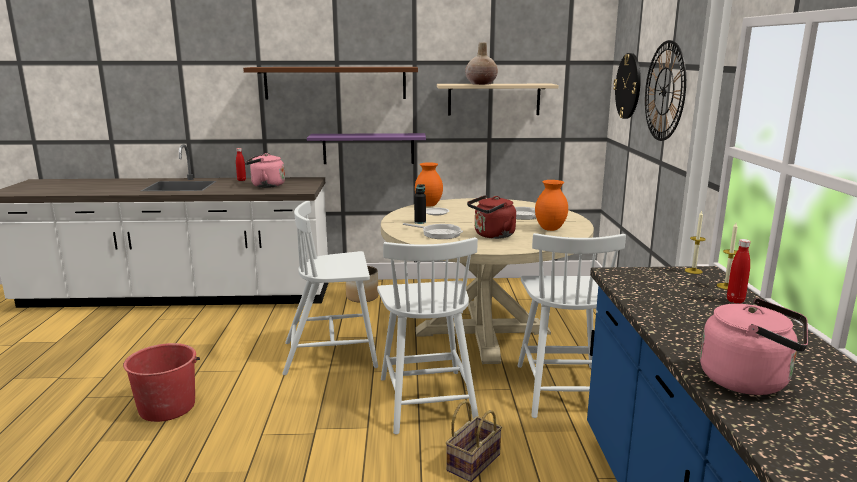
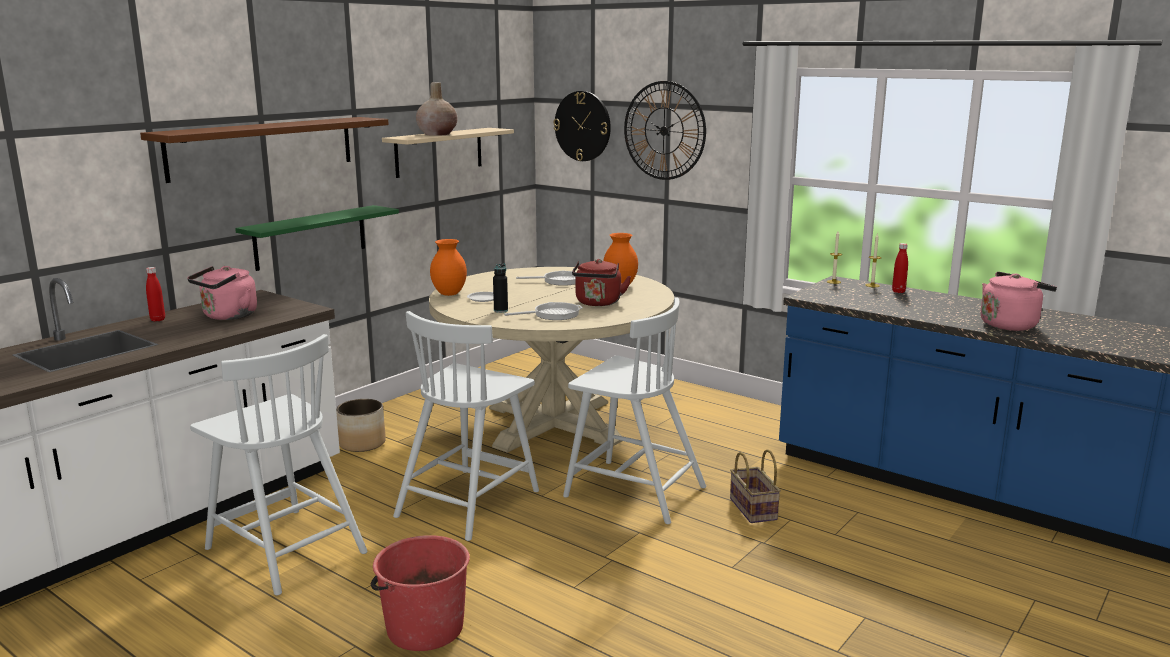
camera: 50 degrees left, 0 degrees up
purple shelf [307,133,426,164] -> green shelf [235,205,399,271]
white chair [517,233,626,418] -> white chair moved to [190,334,368,596]

